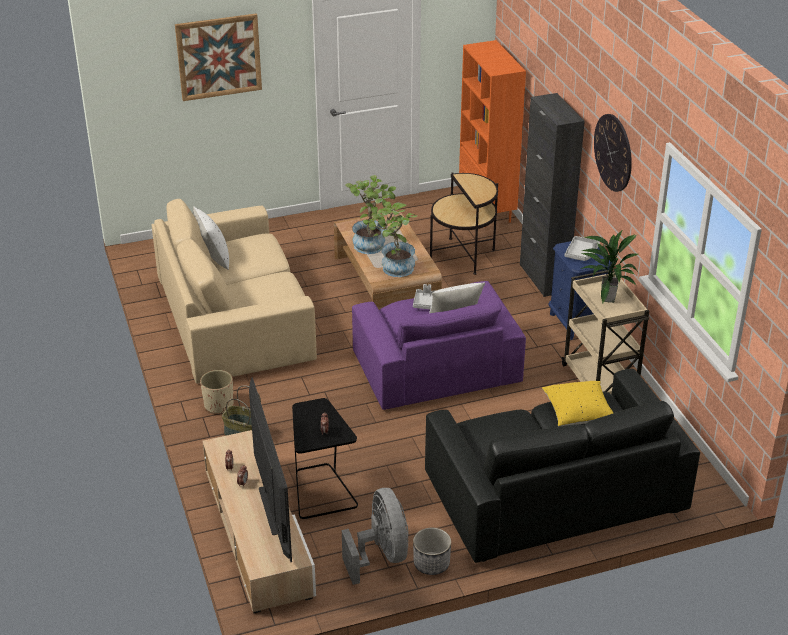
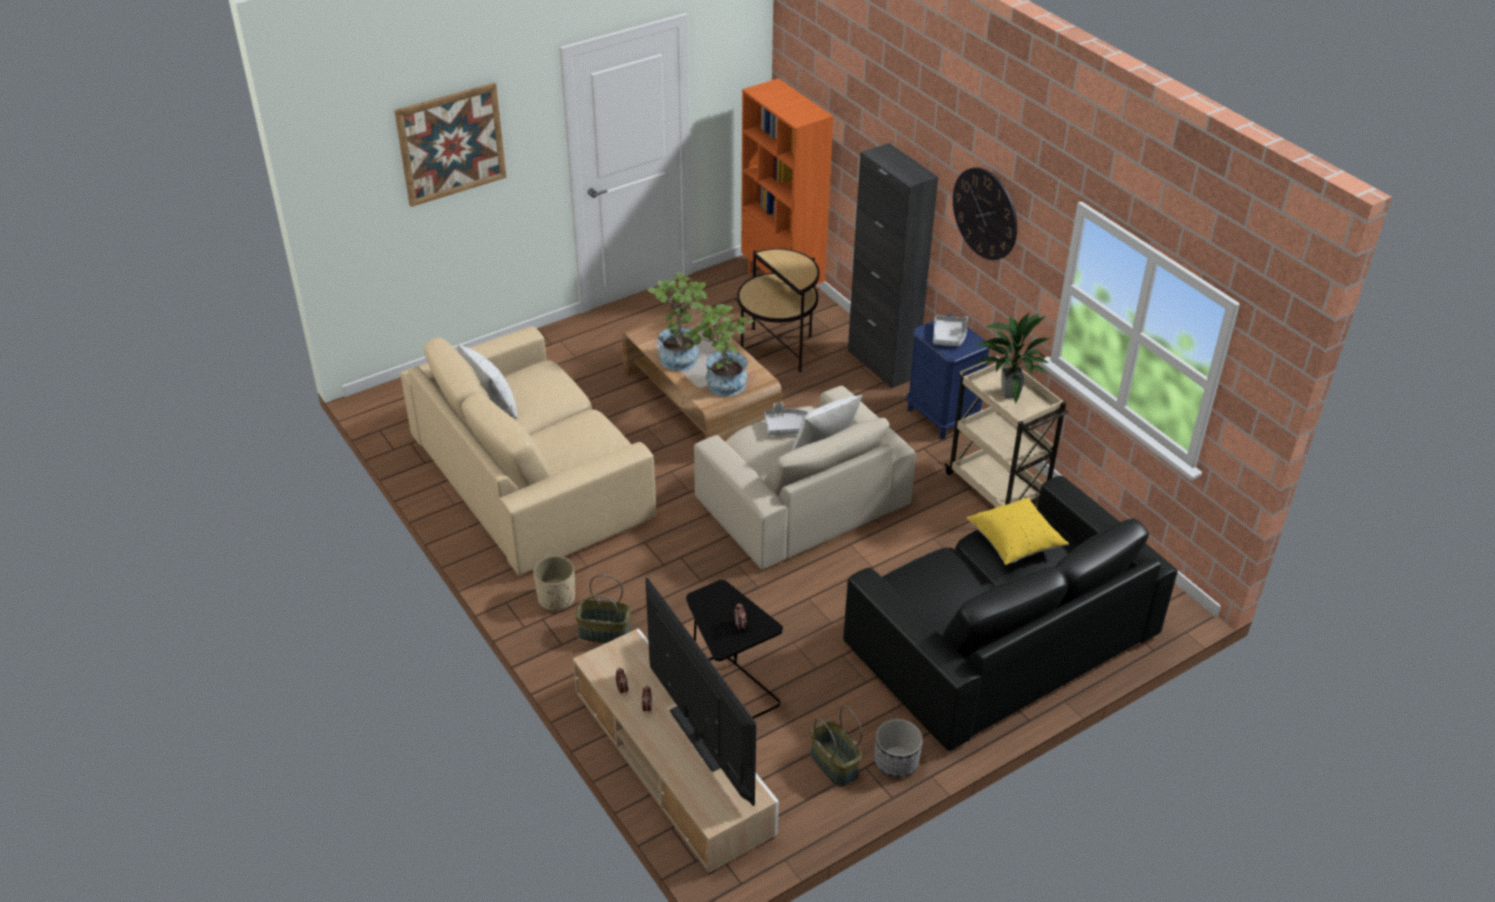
camera: 15 degrees left, 5 degrees up
grey fan [342,488,409,585] -> basket [810,706,862,787]
purple armchair [352,281,526,410] -> beige armchair [694,386,916,570]

